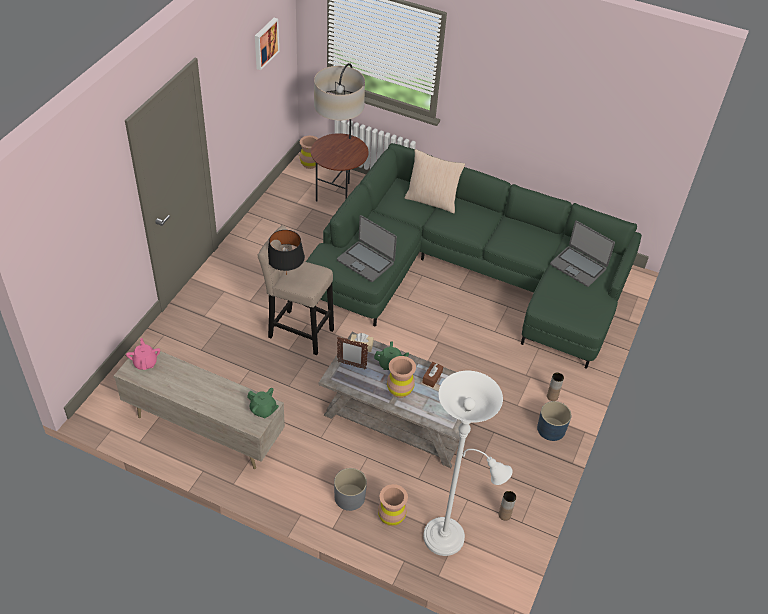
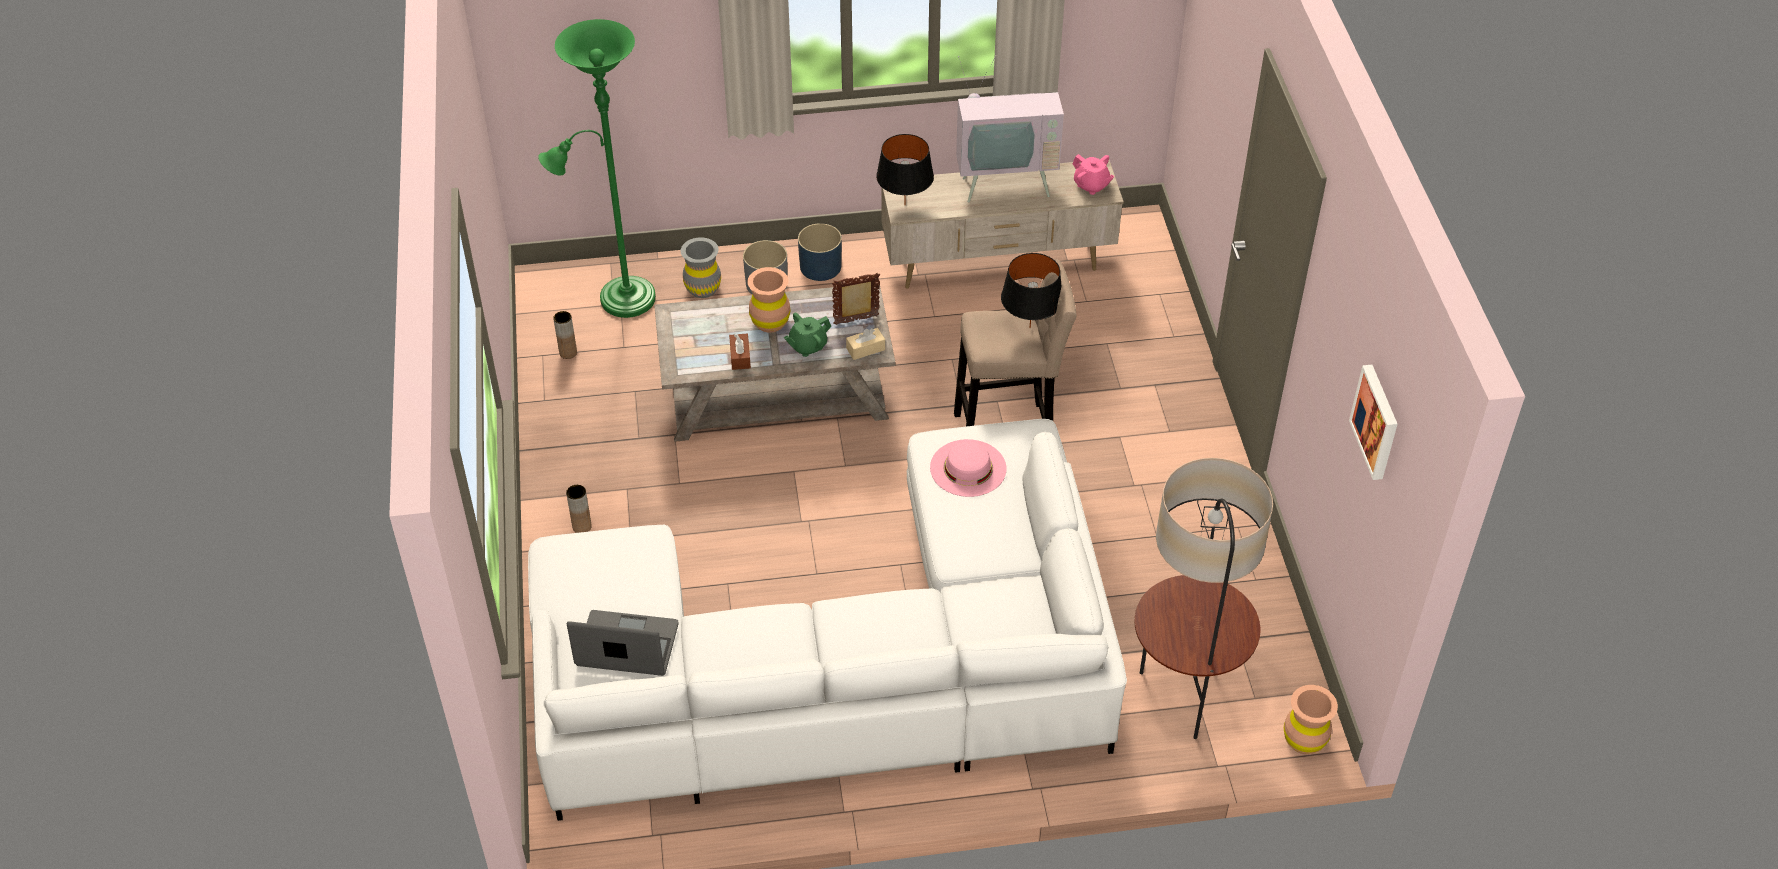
camera: 150 degrees right, 0 degrees up
green teapot [247,388,279,418] -> black table lamp [876,134,934,205]
green sofa [306,143,642,369] -> white sofa [528,419,1127,821]
laptop [337,215,397,282] -> pink hat [930,439,1007,497]
brown vase [378,484,408,526] -> grey vase [681,237,721,298]
beige pillow [405,149,465,213] -> none
white floor lamp [423,371,513,556] -> green floor lamp [538,19,656,318]
blue planter [537,401,571,441] -> blue planter moved to [798,223,842,281]
none -> television [956,55,1064,203]

